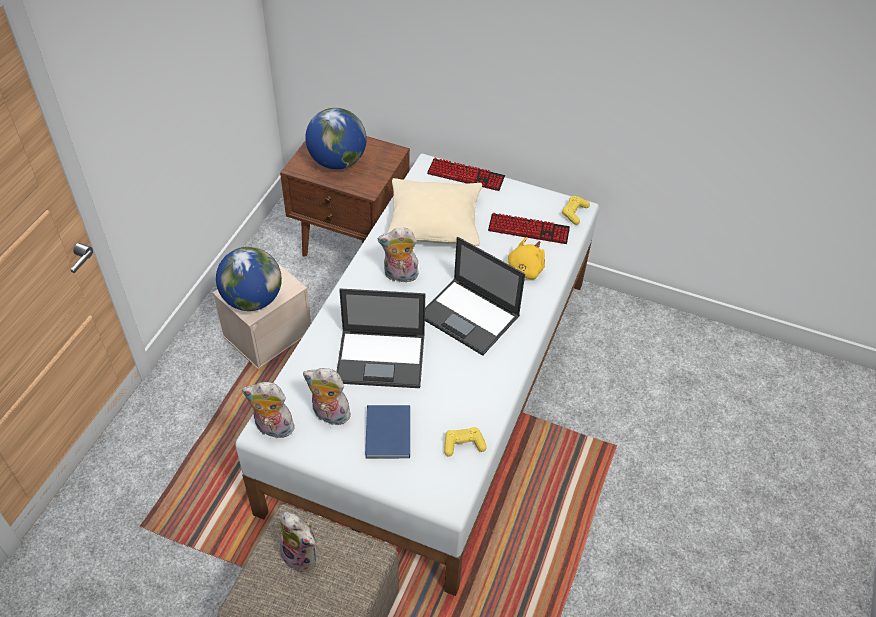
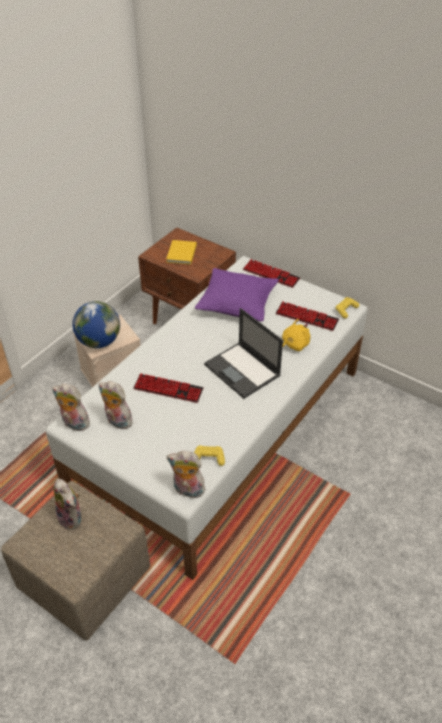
camera: 15 degrees right, 5 degrees down
globe [305,108,367,169] -> yellow book [166,240,197,265]
laptop [337,288,425,388] -> keyboard [133,373,203,403]
blue book [365,405,410,458] -> none
plush toy [377,228,419,285] -> plush toy moved to [166,451,205,498]
beige pillow [387,178,482,246] -> purple pillow [195,268,279,322]

